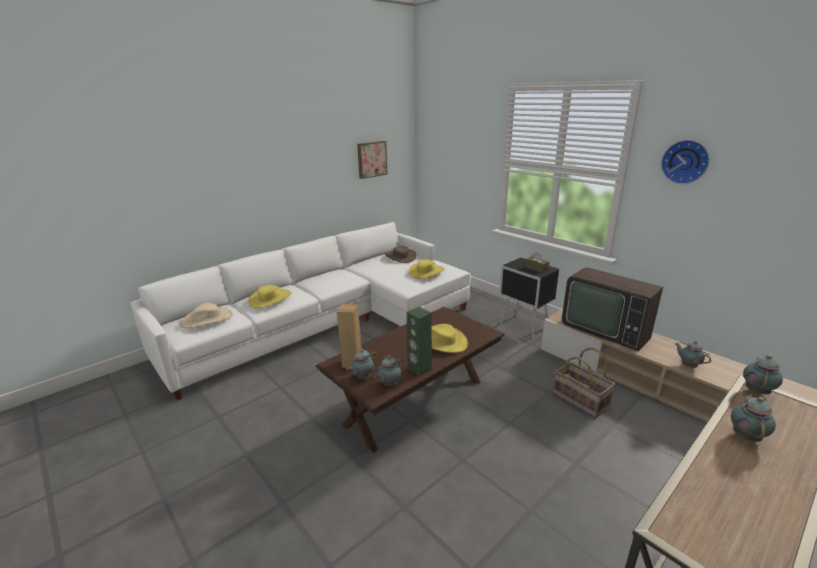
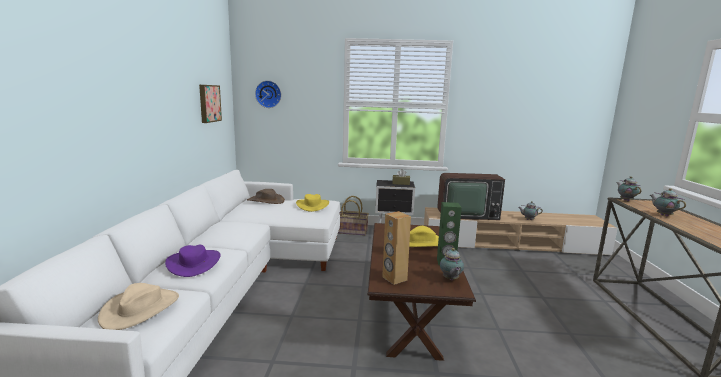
camera: 45 degrees left, 10 degrees down
yellow hat [249,285,292,309] -> purple hat [165,245,220,277]
teapot [346,349,377,379] -> none
basket [553,347,615,418] -> basket moved to [338,196,369,236]
wall clock [661,140,710,184] -> wall clock moved to [255,80,281,108]

